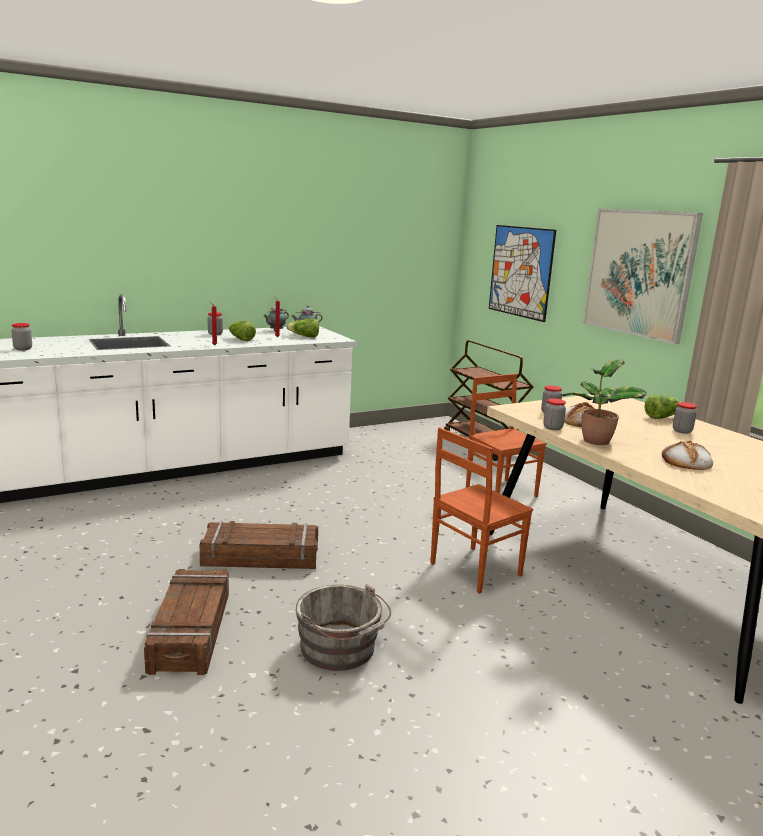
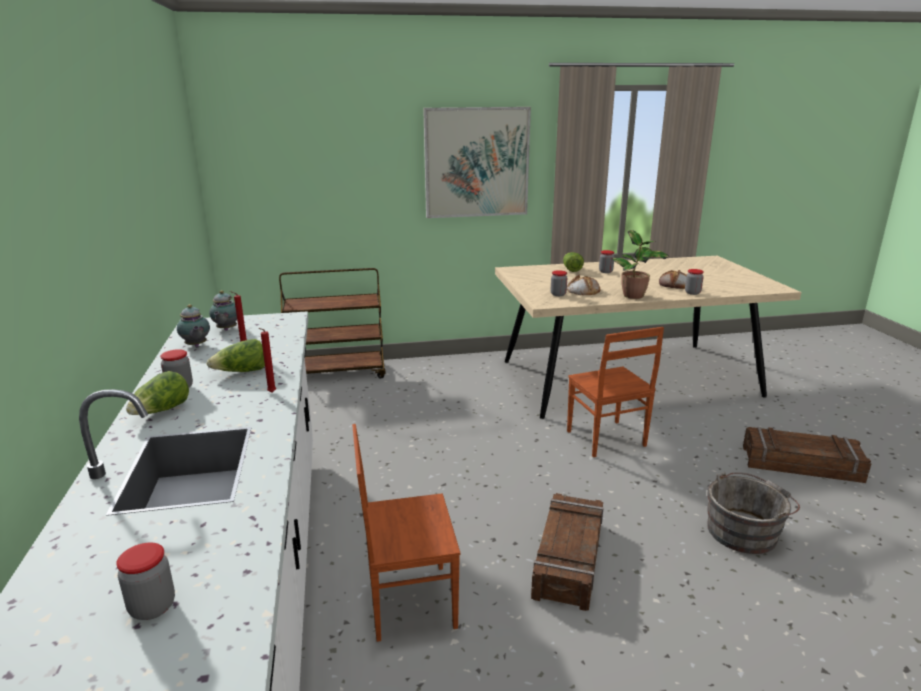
camera: 70 degrees left, 5 degrees up
crate [144,569,229,675] -> crate moved to [743,427,871,483]
lettuce [286,319,319,338] -> lettuce moved to [126,371,189,415]
brown chair [466,374,547,497] -> brown chair moved to [352,424,460,642]
picture [489,225,556,322] -> none
jar [543,398,566,431] -> jar moved to [685,269,704,295]

